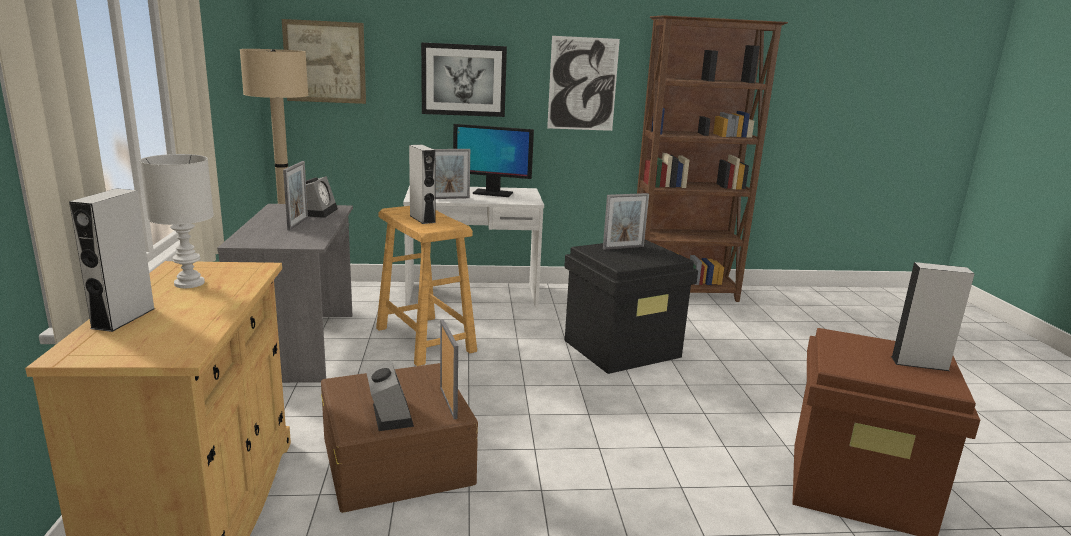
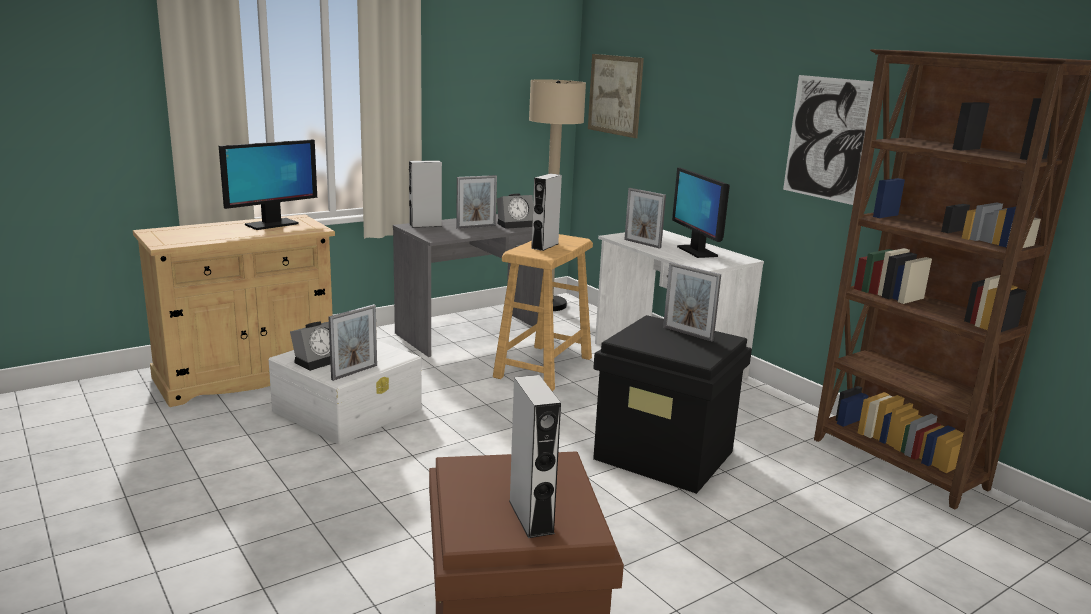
camera: 60 degrees right, 0 degrees up
grey speaker [69,188,156,332] -> grey speaker moved to [409,160,442,228]
white table lamp [140,154,214,288] -> monitor [219,140,317,230]
brown storage box [321,363,478,513] -> white storage box [268,341,422,445]
picture [421,42,507,117] -> none

